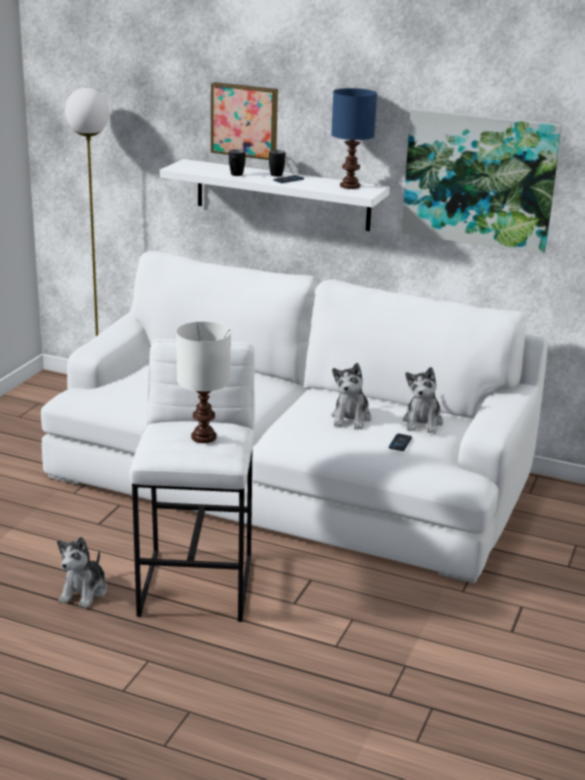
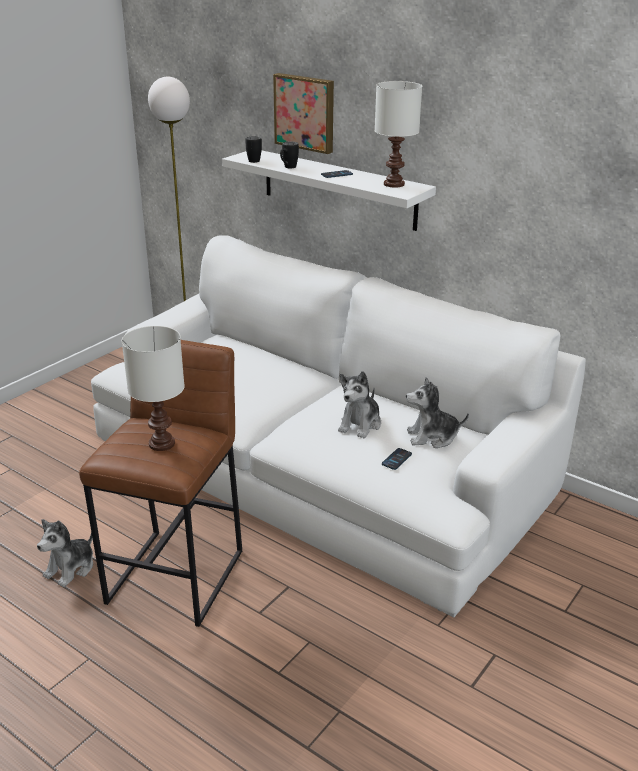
camera: 15 degrees right, 5 degrees up
white stool [130,339,255,622] -> brown stool [79,340,242,627]
black mug [269,150,285,177] -> black mug moved to [245,136,262,163]
blue table lamp [331,88,377,189] -> white table lamp [375,81,422,188]
picture [401,108,562,254] -> none
plush toy [403,367,443,434] -> plush toy turned 60 degrees clockwise [406,377,469,448]

